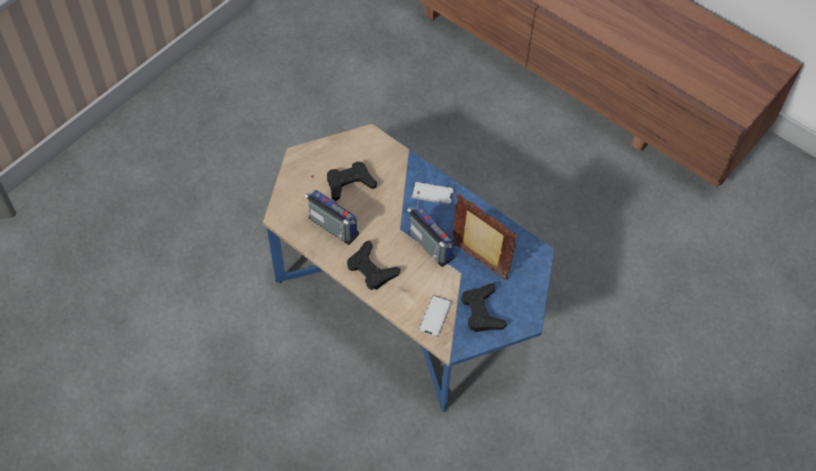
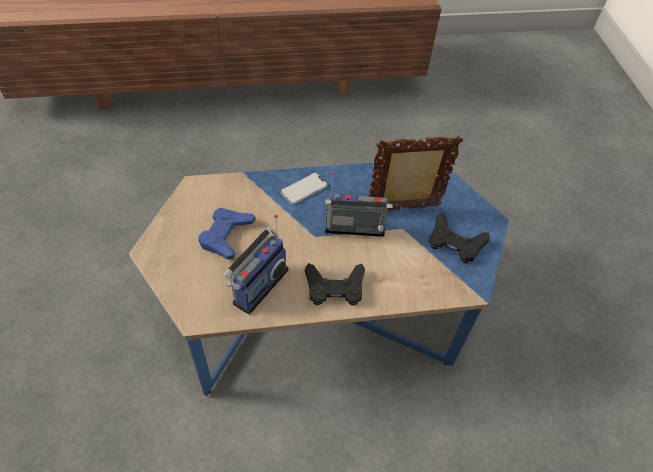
camera: 50 degrees left, 5 degrees down
radio [304,175,359,245] -> radio turned 135 degrees clockwise [224,215,288,315]
black game controller [327,162,377,201] -> blue game controller [199,208,256,259]
phone [419,295,451,337] -> none

